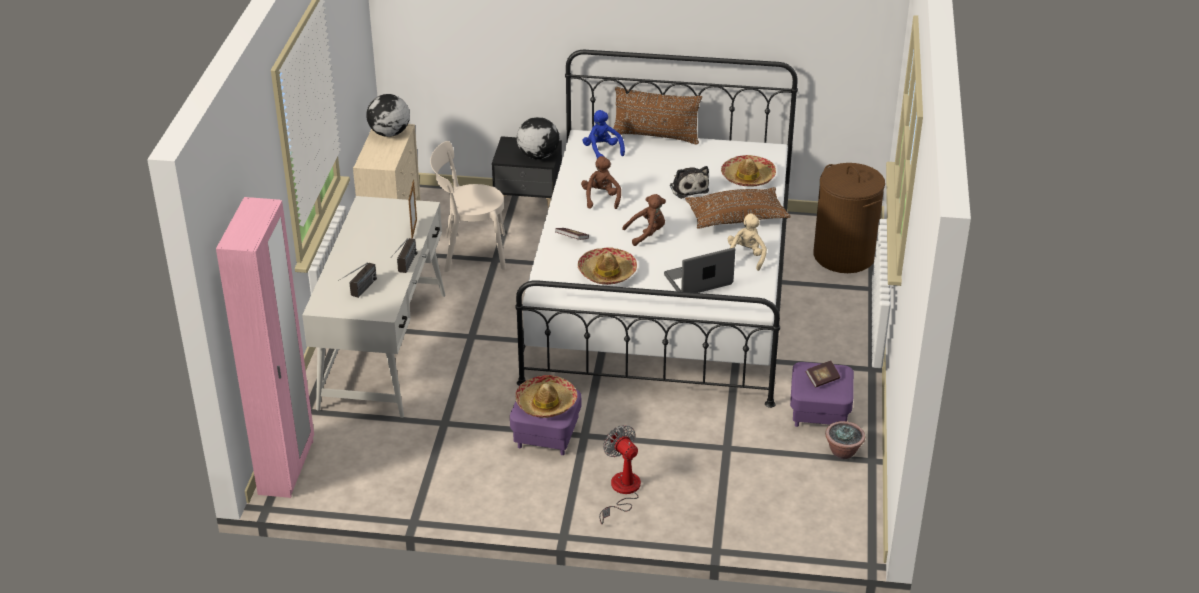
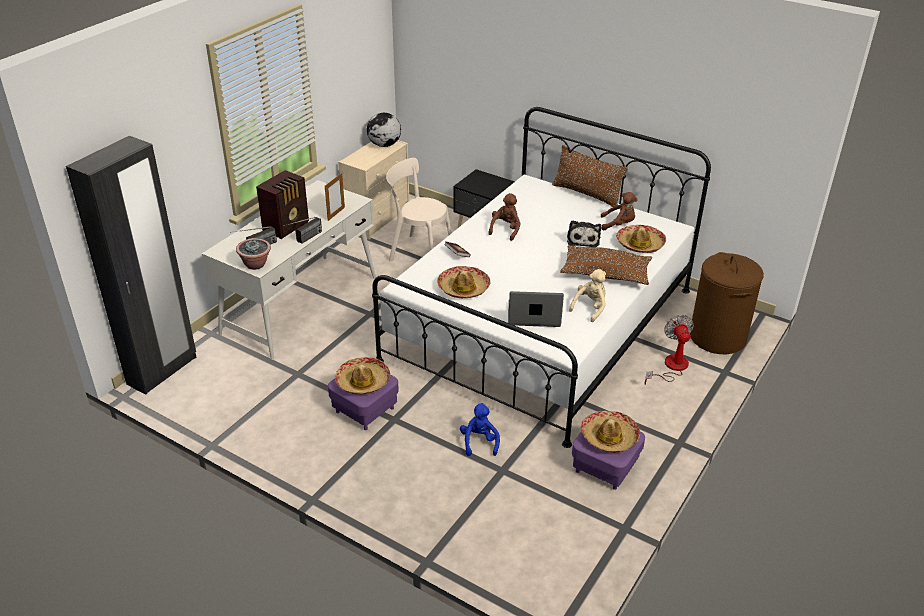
camera: 25 degrees right, 0 degrees up
pink wardrobe [216,197,314,498] -> black wardrobe [66,136,197,395]
globe [517,117,559,159] -> none
blue plush toy [582,110,625,159] -> blue plush toy moved to [460,403,500,456]
fan [599,425,641,524] -> fan moved to [645,315,694,384]
brown plush toy [622,194,666,246] -> brown plush toy moved to [601,192,638,230]
book [805,361,840,388] -> hat [581,411,640,453]
potted plant [825,421,865,459] -> potted plant moved to [236,238,271,270]
none -> radio [256,170,309,239]

